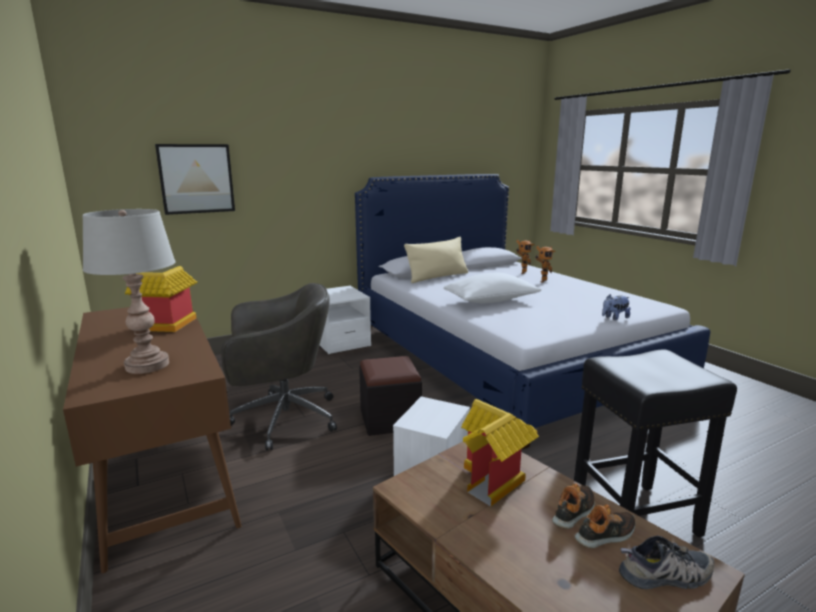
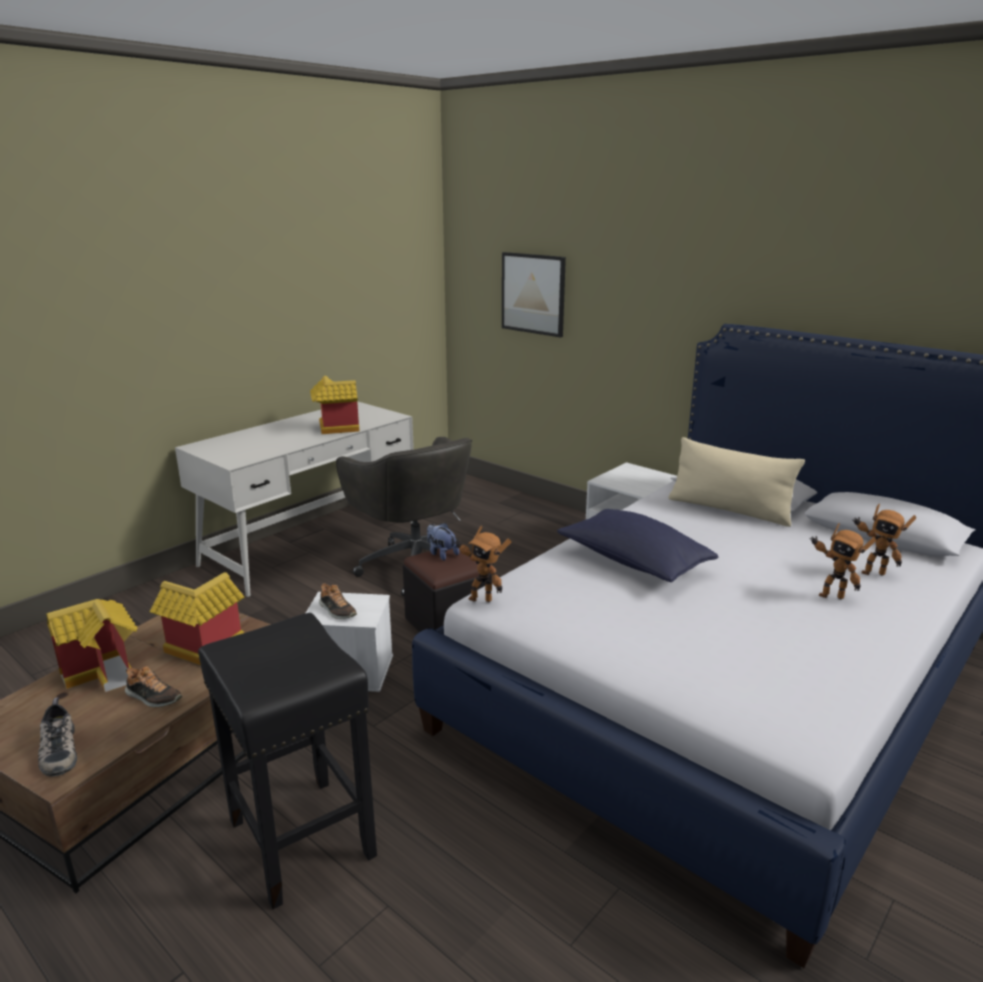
camera: 70 degrees right, 5 degrees up
brown desk [63,307,242,573] -> white desk [175,401,414,597]
grey table lamp [82,209,176,374] -> none
white pillow [443,273,541,303] -> blue pillow [557,509,718,582]
shoe [575,504,635,548] -> shoe moved to [319,583,357,619]
plush toy [602,294,631,320] -> plush toy moved to [427,523,459,561]
none -> toy house [46,599,137,692]
none -> toy robot [455,526,512,602]

